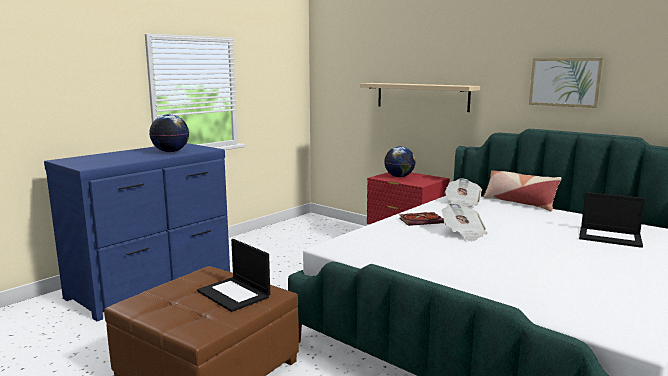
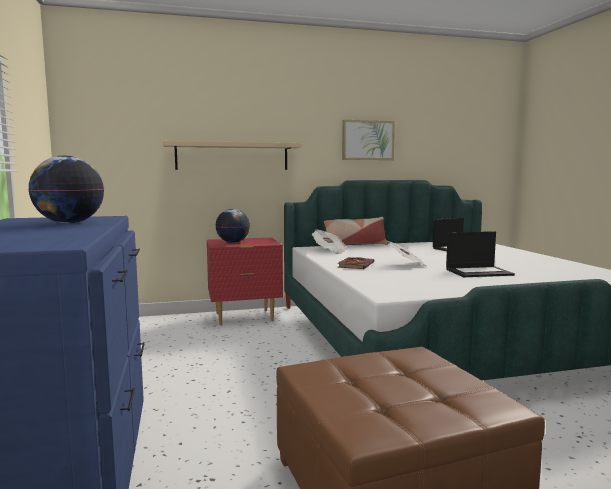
camera: 55 degrees left, 5 degrees down
laptop [197,239,270,312] -> laptop moved to [446,231,515,277]

